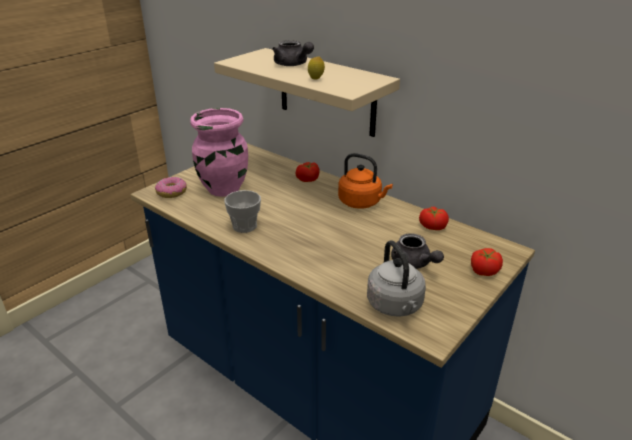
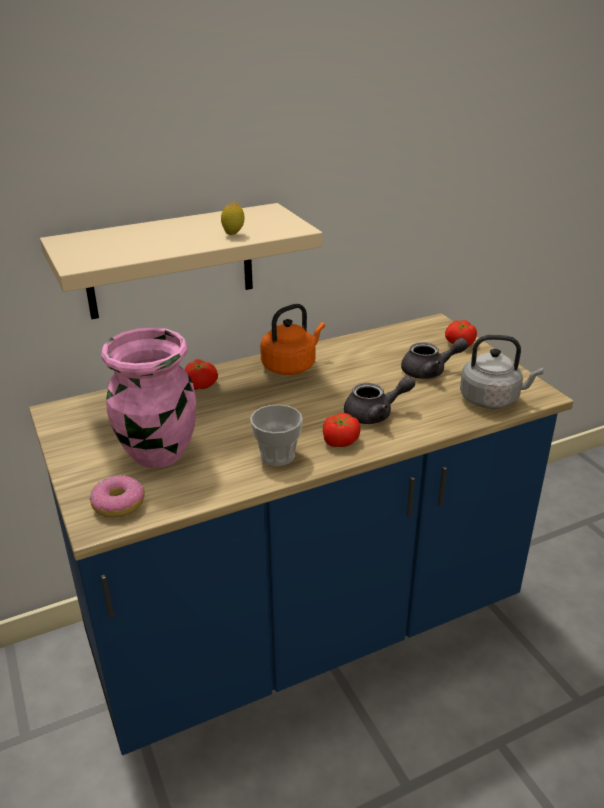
camera: 65 degrees left, 0 degrees up
grey teapot [272,40,314,66] -> grey teapot moved to [344,376,415,424]
tomato [419,207,449,230] -> tomato moved to [323,413,361,447]

